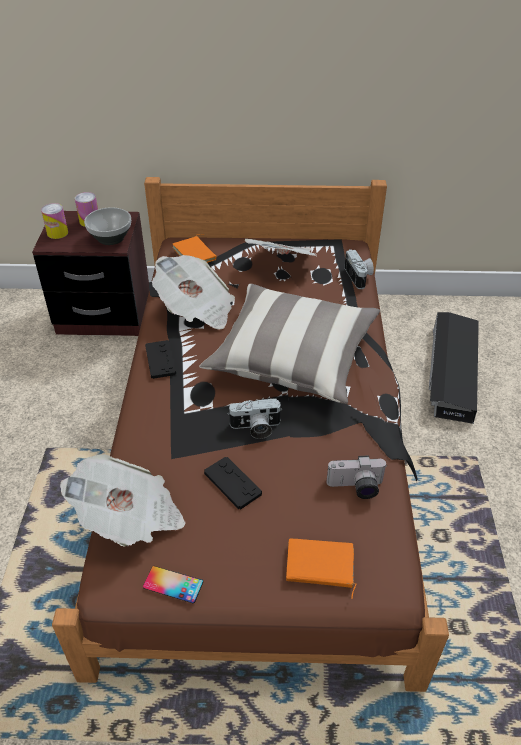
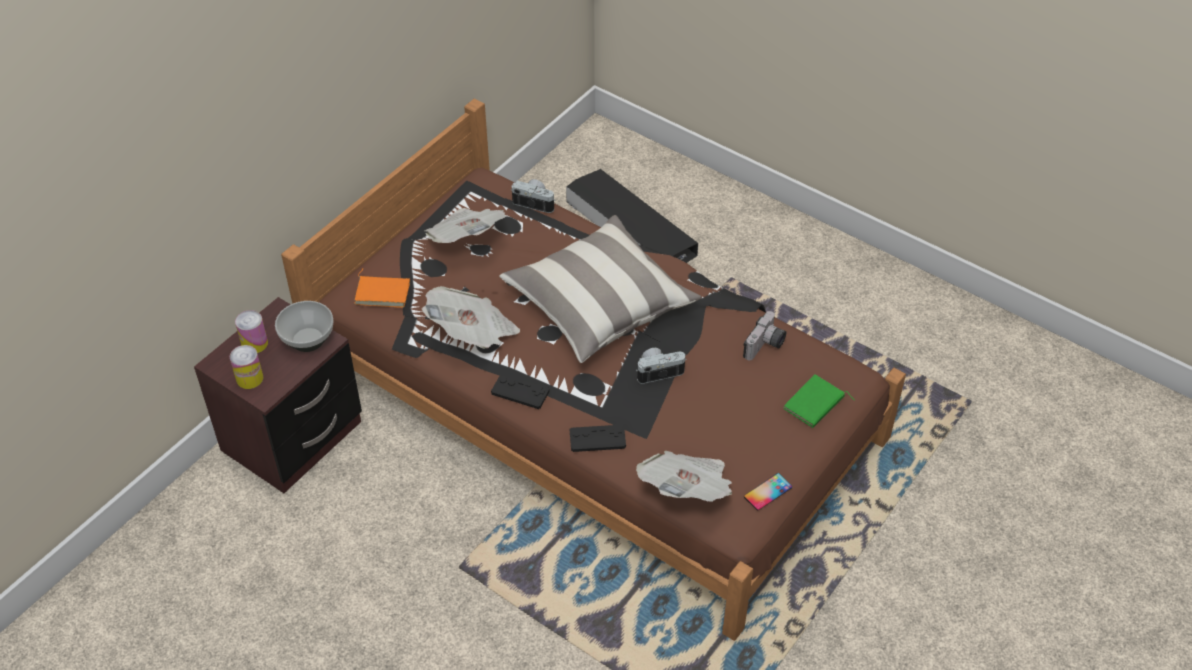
camera: 55 degrees left, 5 degrees up
black game controller [204,457,262,509] -> black game controller moved to [570,425,626,452]
camera [227,398,282,439] -> camera turned 135 degrees counterclockwise [636,348,687,384]
orange book [286,539,356,599] -> green book [783,374,854,428]

